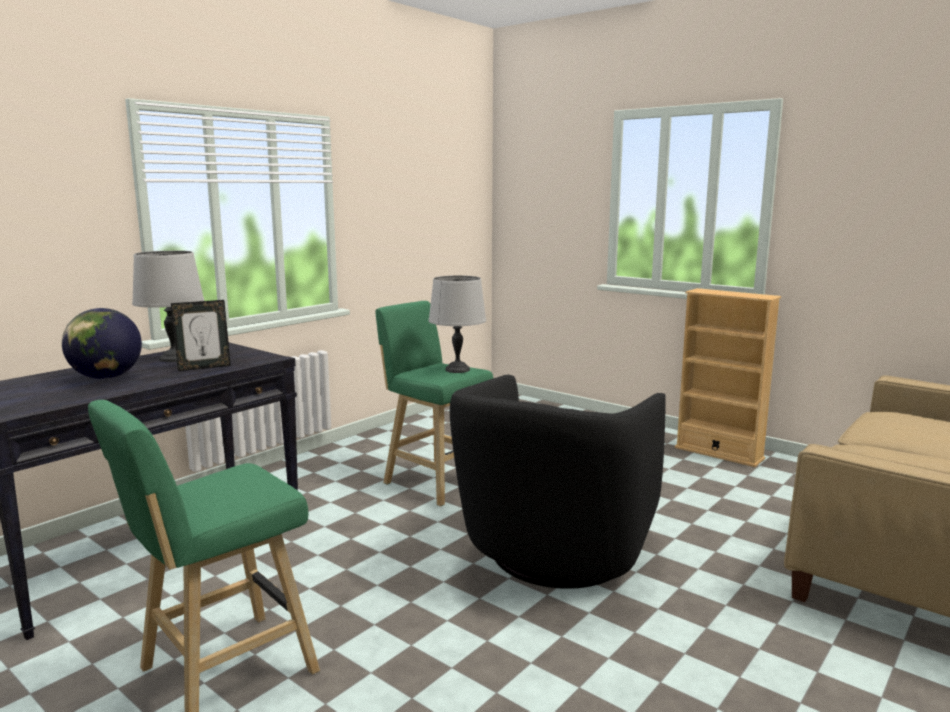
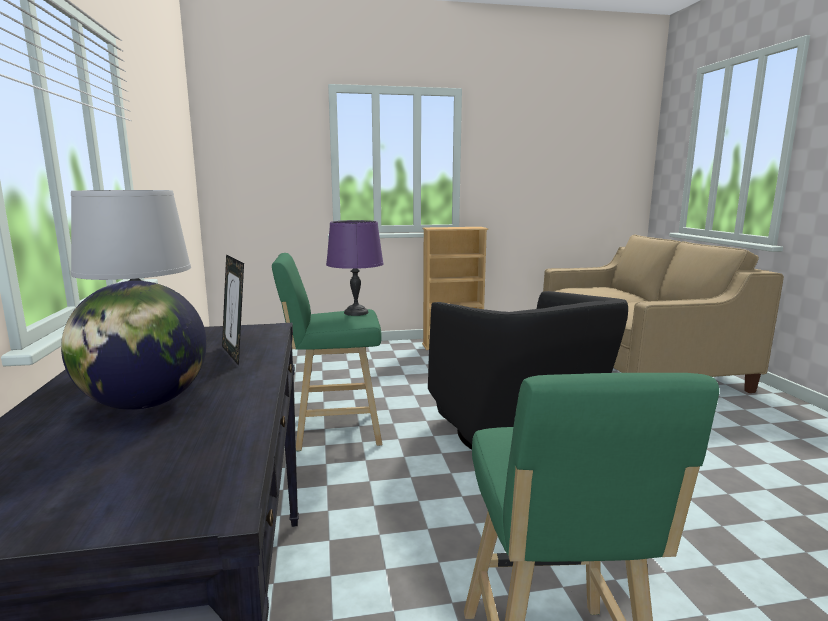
camera: 50 degrees left, 0 degrees up
picture frame [171,300,231,371] -> picture frame turned 135 degrees clockwise [222,255,244,366]
grey table lamp [429,275,486,373] -> purple table lamp [326,220,383,316]

